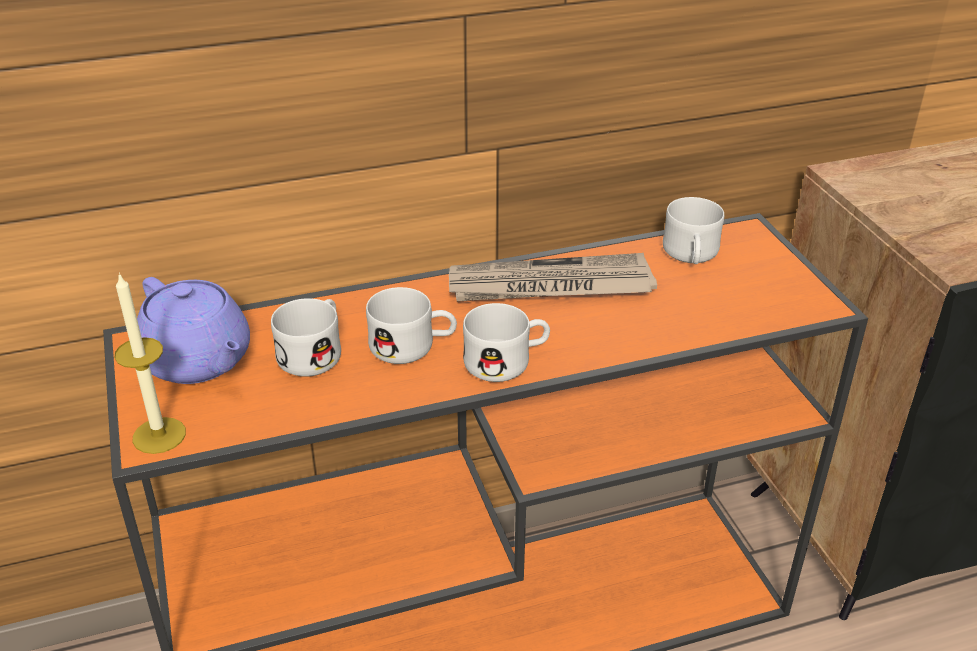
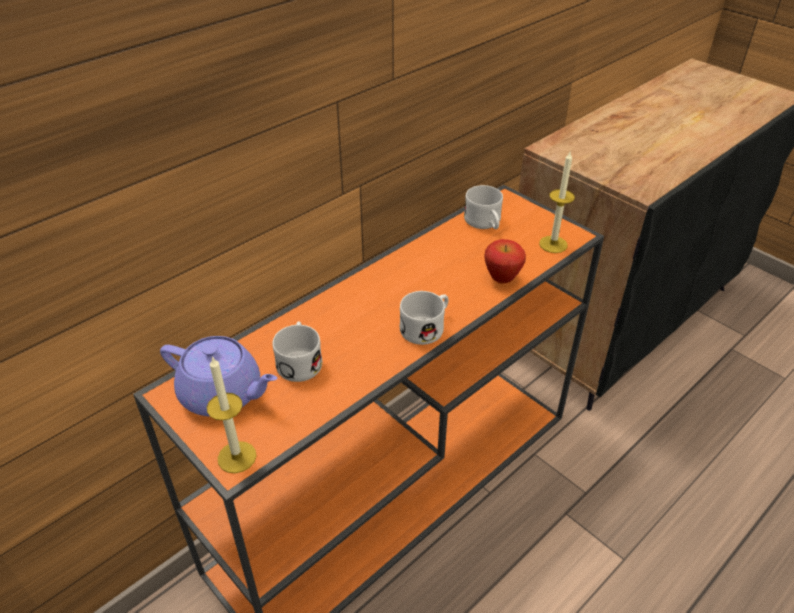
camera: 25 degrees left, 5 degrees up
white mug [366,287,457,364] -> none
newspaper [449,253,657,302] -> none
none -> apple [484,239,526,284]
none -> candle [539,152,575,253]

